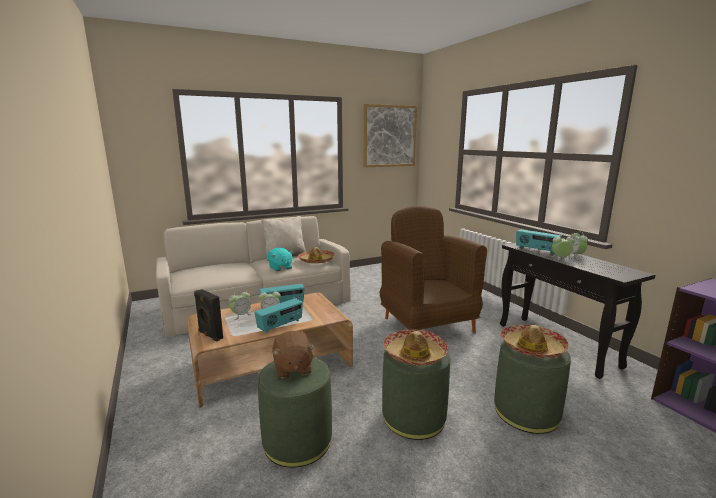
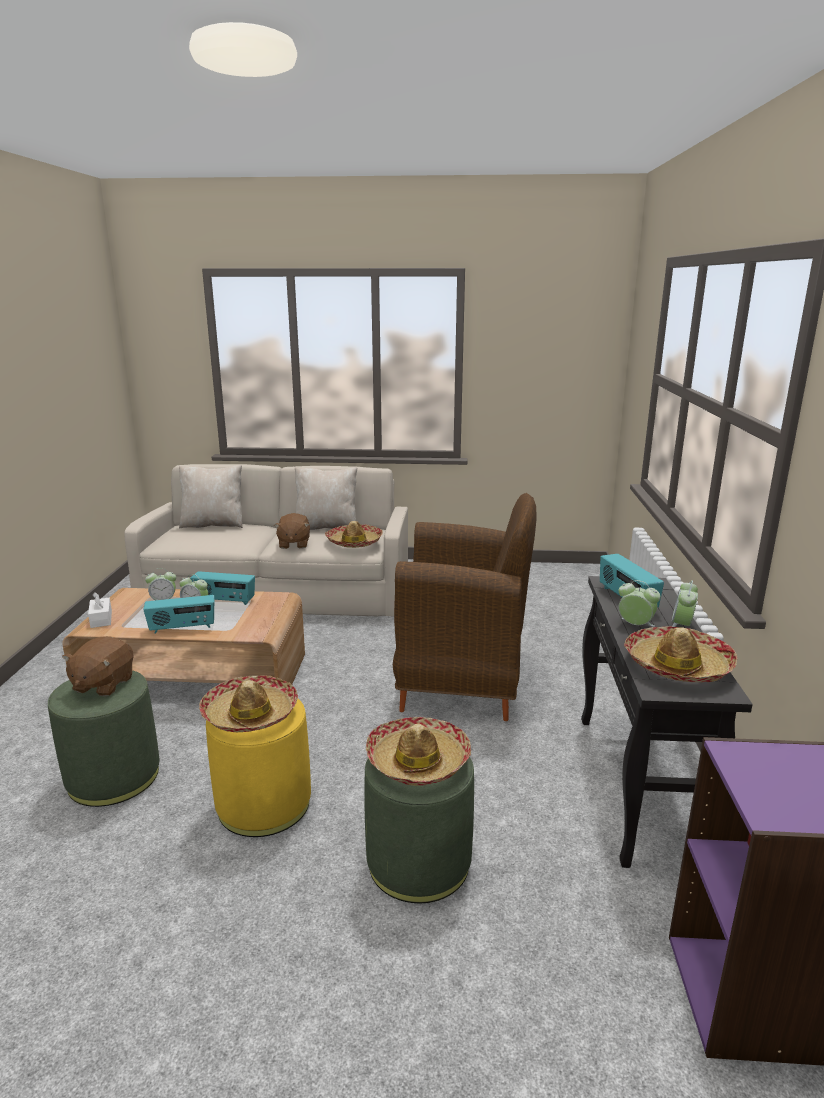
camera: 30 degrees right, 5 degrees up
black speaker [194,289,223,342] -> white tissue box [88,592,112,628]
turquoise plush toy [268,247,294,271] -> brown plush toy [274,513,310,549]
picture [364,104,417,167] -> none
brown armchair [380,206,487,333] -> brown armchair turned 90 degrees clockwise [393,493,537,721]
green ottoman [382,350,450,440] -> yellow ottoman [206,699,311,837]
none -> beige pillow [179,465,243,529]
none -> hat [624,626,737,682]

